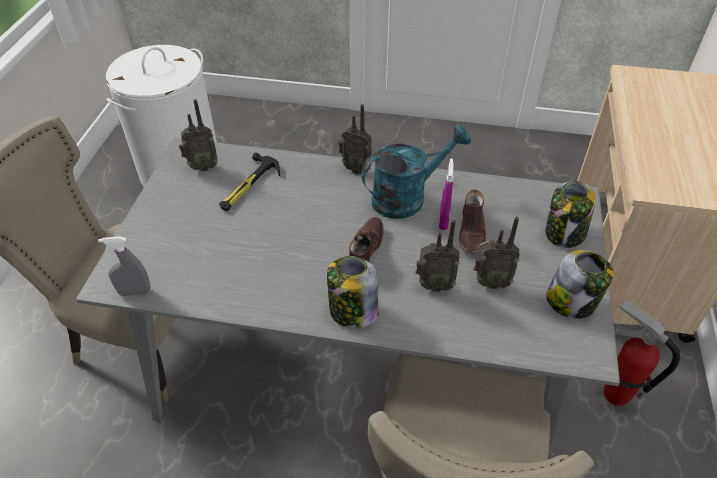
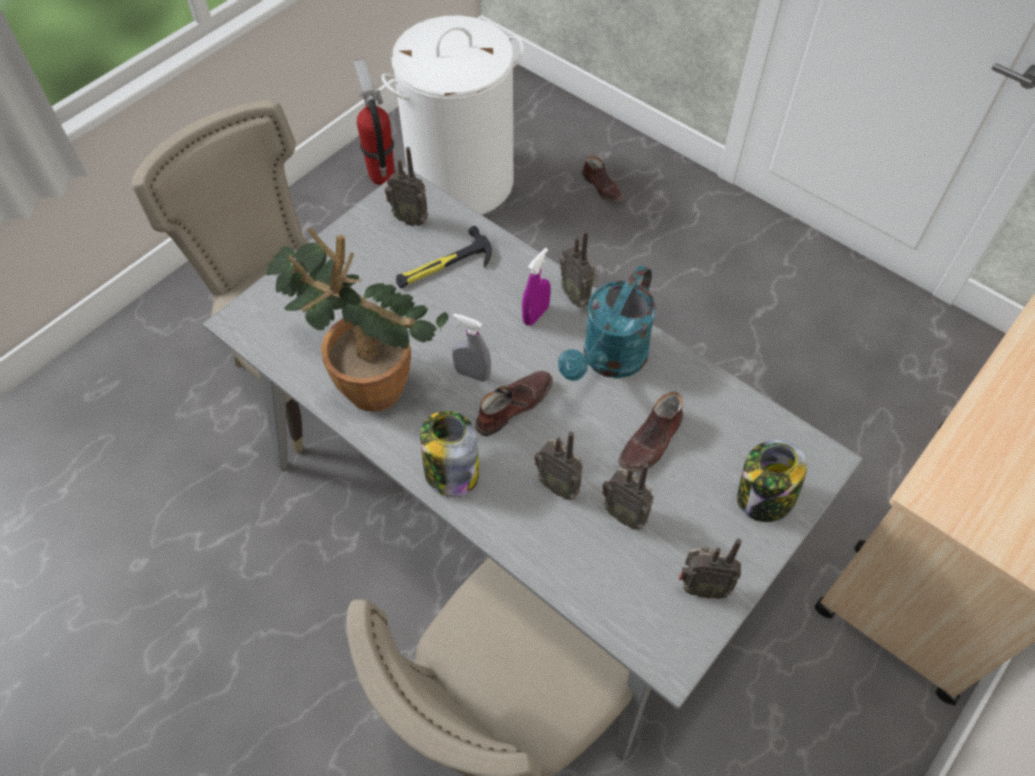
camera: 30 degrees right, 10 degrees up
grey spray bottle [98,236,151,296] -> grey spray bottle moved to [452,313,491,382]
turquoise watering can [361,125,471,219] -> turquoise watering can turned 120 degrees clockwise [558,265,656,381]
purple spray bottle [439,158,454,230] -> purple spray bottle moved to [522,248,551,326]
jar [546,250,614,319] -> radio [679,539,742,599]
fire extinguisher [604,298,680,406] -> fire extinguisher moved to [353,58,395,185]
none -> potted plant [265,228,449,412]
none -> brown shoe [582,156,624,203]

